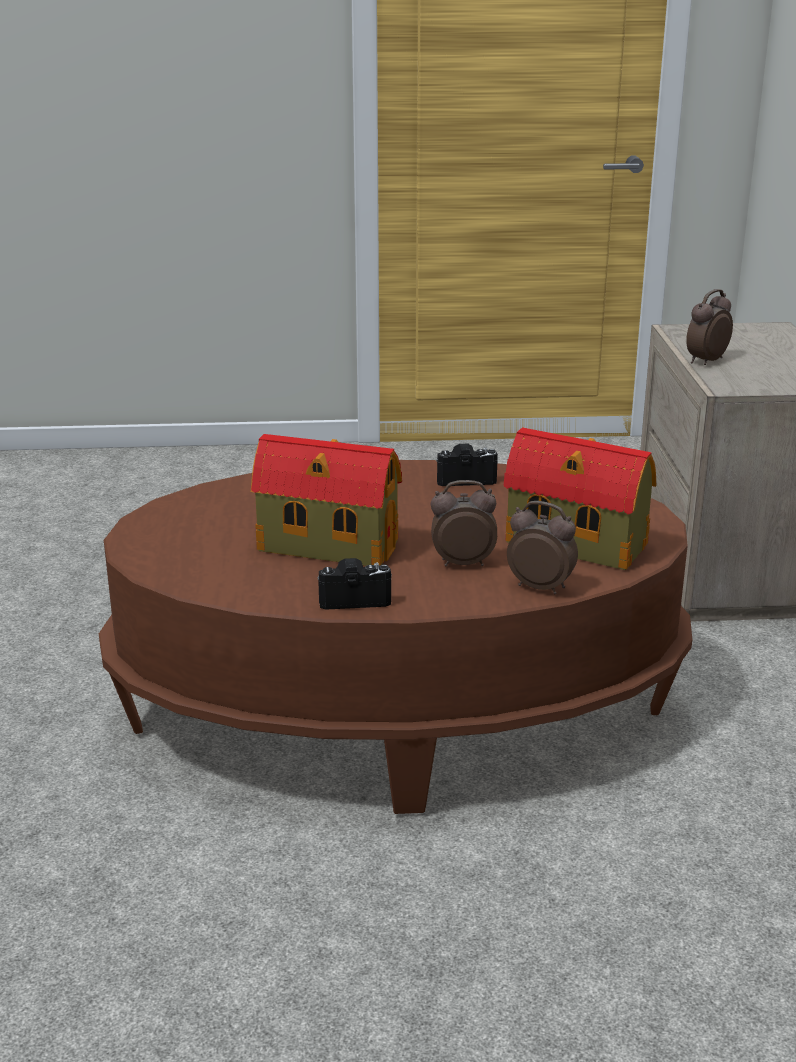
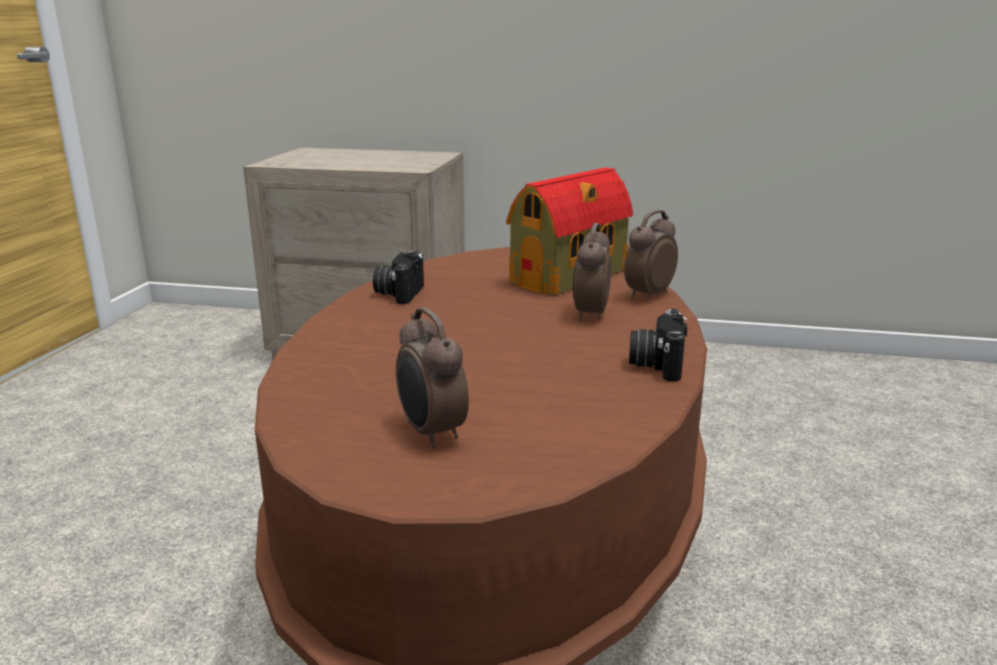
camera: 75 degrees left, 5 degrees down
toy house [251,434,402,566] -> none
alarm clock [686,289,733,365] -> alarm clock moved to [396,307,469,448]

